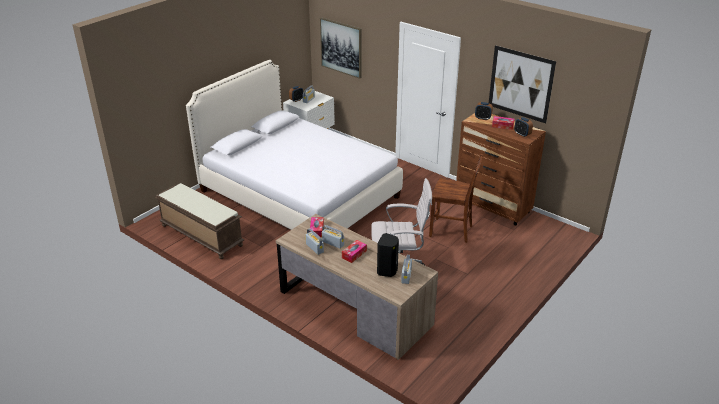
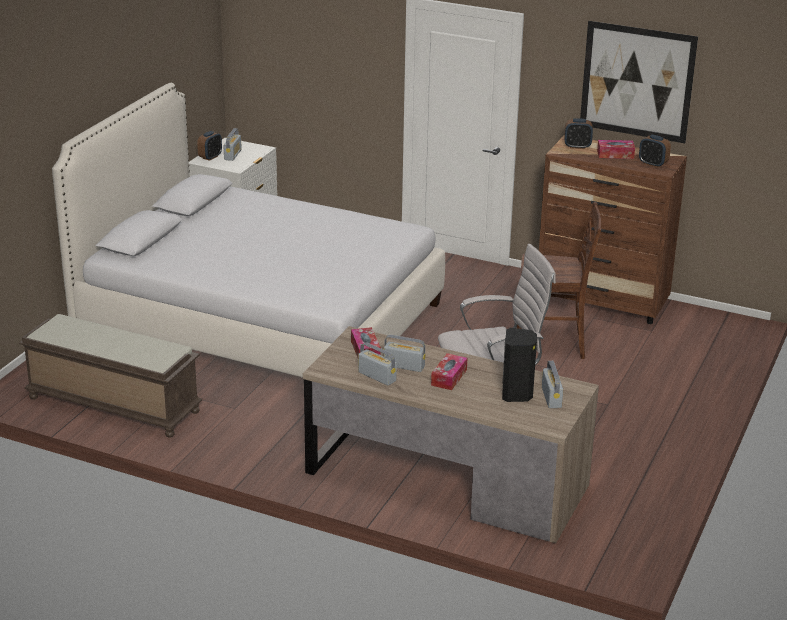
camera: 15 degrees left, 5 degrees down
picture [320,18,362,79] -> none

